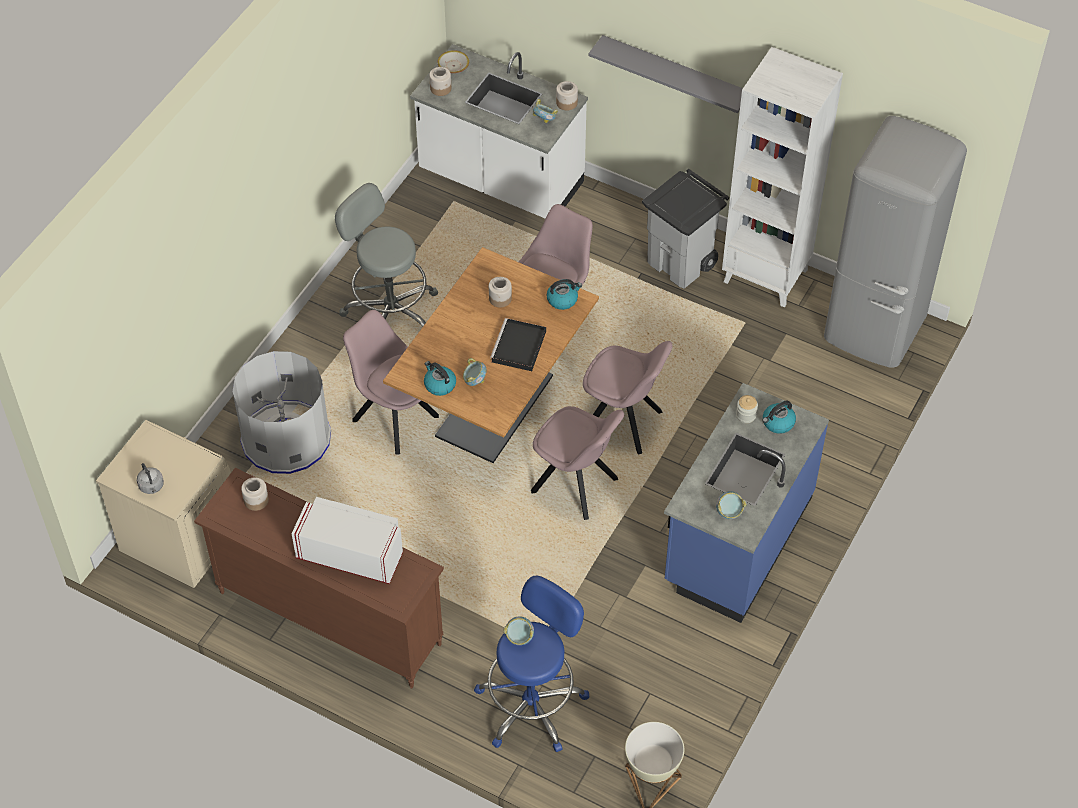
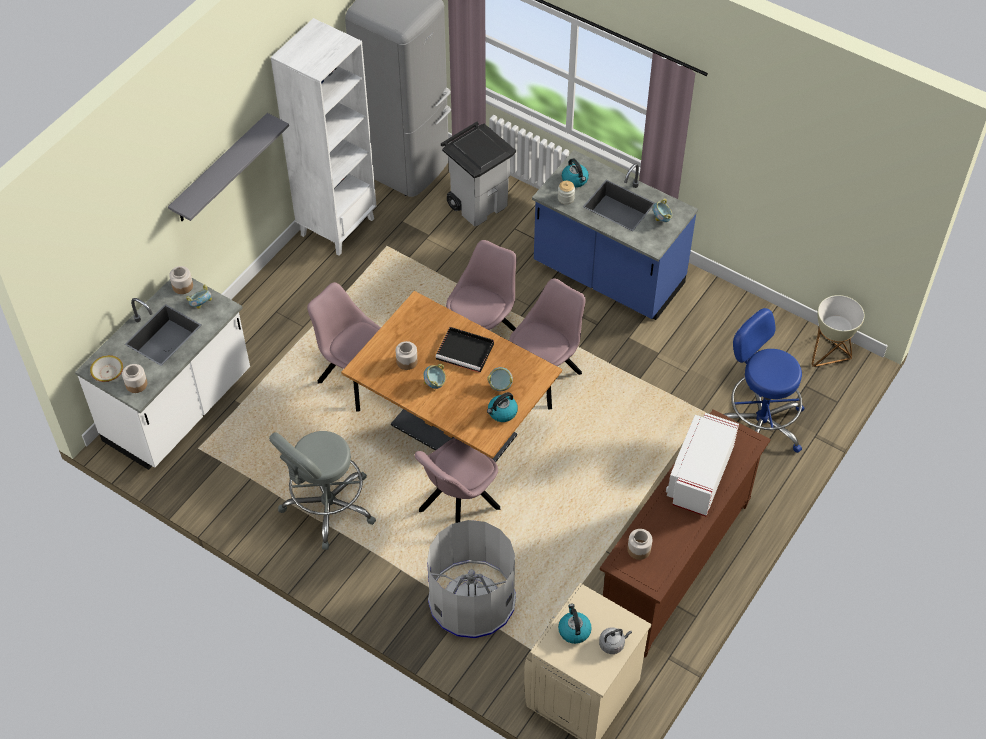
camera: 85 degrees left, 0 degrees up
bowl [504,616,534,645] -> bowl moved to [424,364,446,389]
kettle [547,279,582,310] -> kettle moved to [558,603,592,644]
grey trash can [642,169,729,289] -> grey trash can moved to [441,122,516,227]

